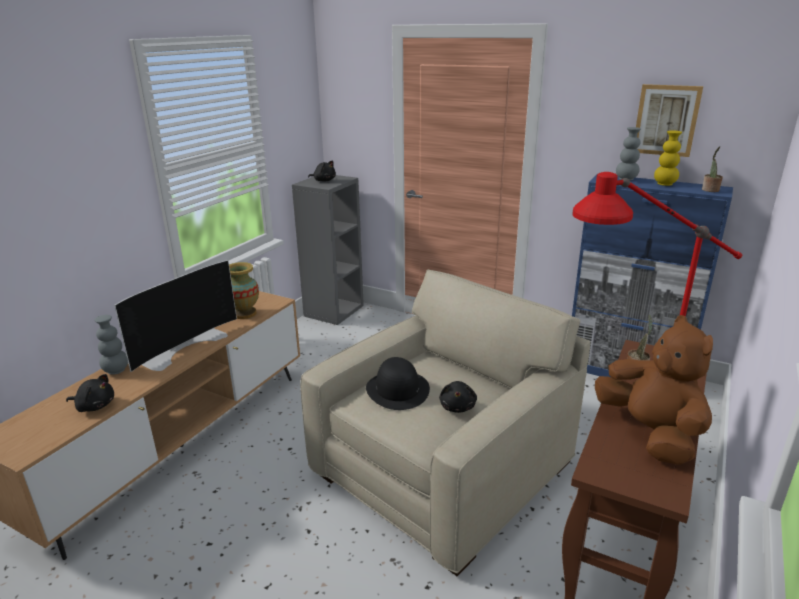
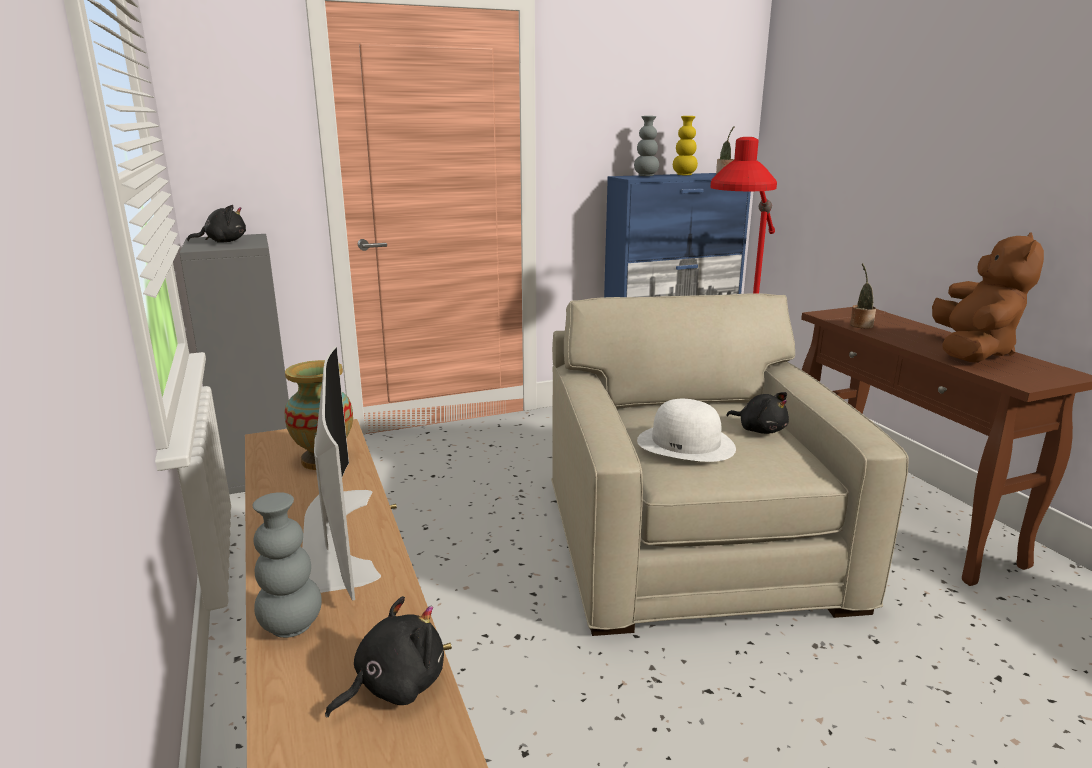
camera: 50 degrees left, 5 degrees down
black hat [366,357,430,410] -> white hat [637,399,736,462]
brown plush toy [595,315,713,465] -> brown plush toy turned 90 degrees clockwise [932,232,1044,363]
picture [636,84,703,157] -> none

